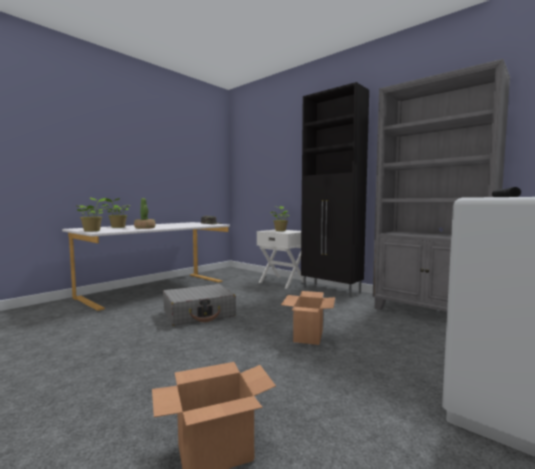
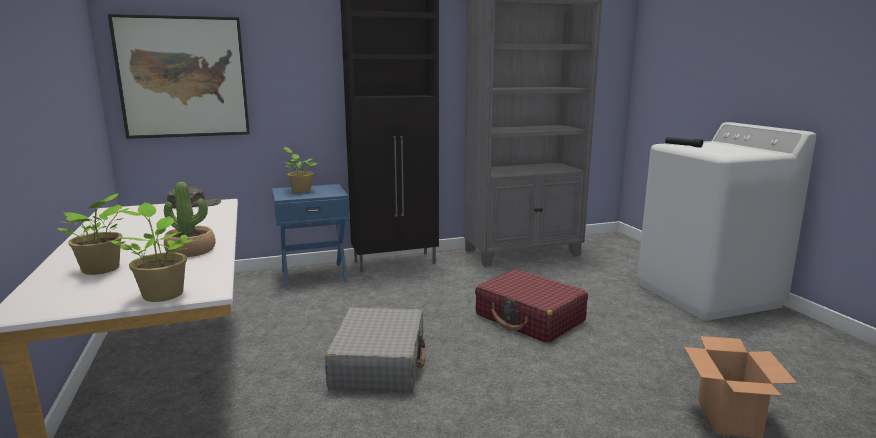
camera: 60 degrees left, 10 degrees up
white nightstand [257,230,304,289] -> blue nightstand [272,184,349,290]
cardboard box [281,291,335,345] -> red suitcase [475,269,588,343]
none -> picture [108,14,250,139]

